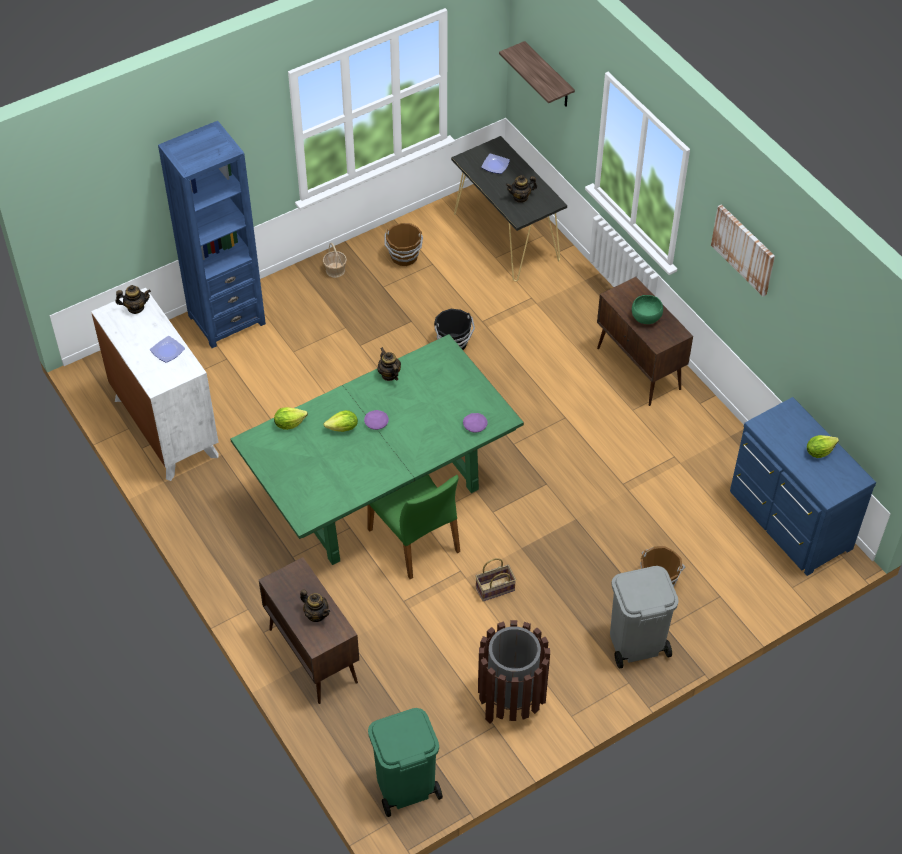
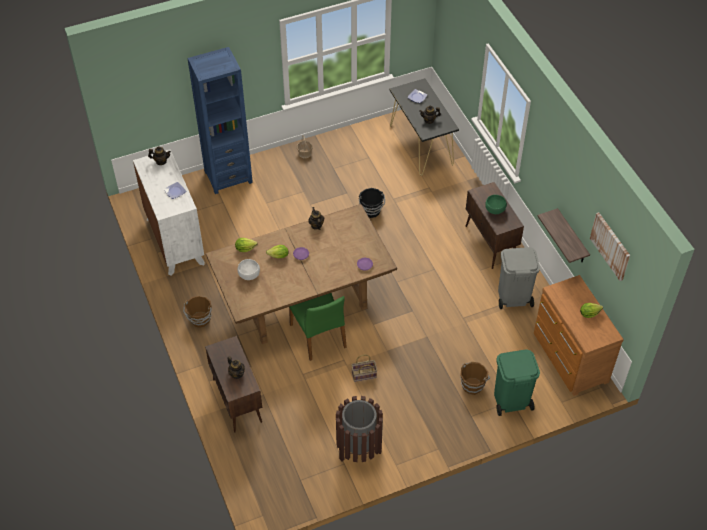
camera: 10 degrees right, 0 degrees up
green dining table [230,334,524,565] -> brown dining table [206,204,397,344]
green trash can [368,708,443,817] -> green trash can moved to [494,350,540,416]
brown bucket [384,223,423,266] -> brown bucket moved to [183,296,212,328]
shelf [499,41,575,107] -> shelf moved to [537,208,590,263]
grey trash can [610,566,679,669] -> grey trash can moved to [498,247,540,309]
picture [711,204,775,296] -> picture moved to [590,212,630,281]
blue dresser [730,397,876,576] -> brown dresser [534,275,624,396]
none -> white bowl [237,259,260,280]

